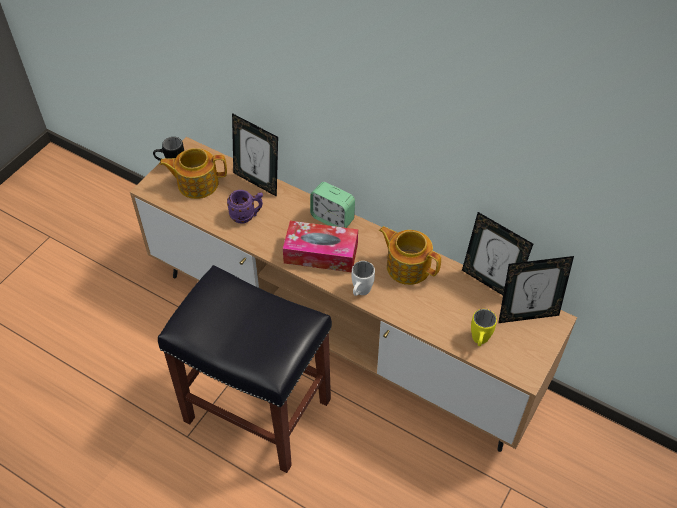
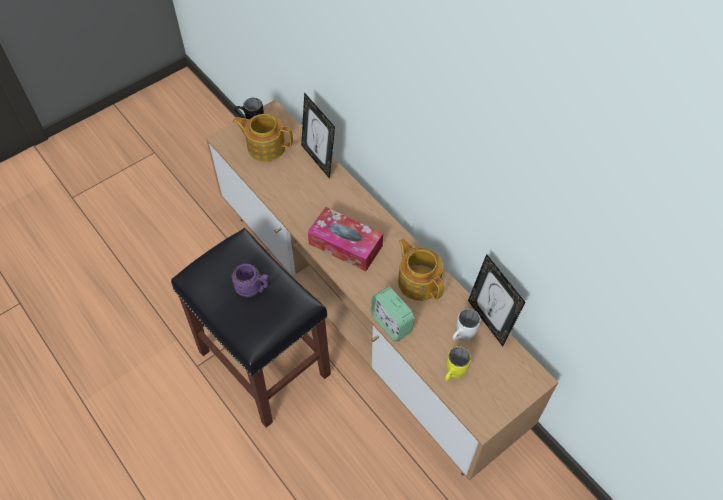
camera: 20 degrees right, 5 degrees up
purple mug [227,190,263,223] -> purple mug moved to [231,264,269,298]
alarm clock [310,182,355,228] -> alarm clock moved to [371,287,415,342]
white mug [352,261,375,296] -> white mug moved to [453,309,481,341]
picture frame [498,256,574,323] -> none

